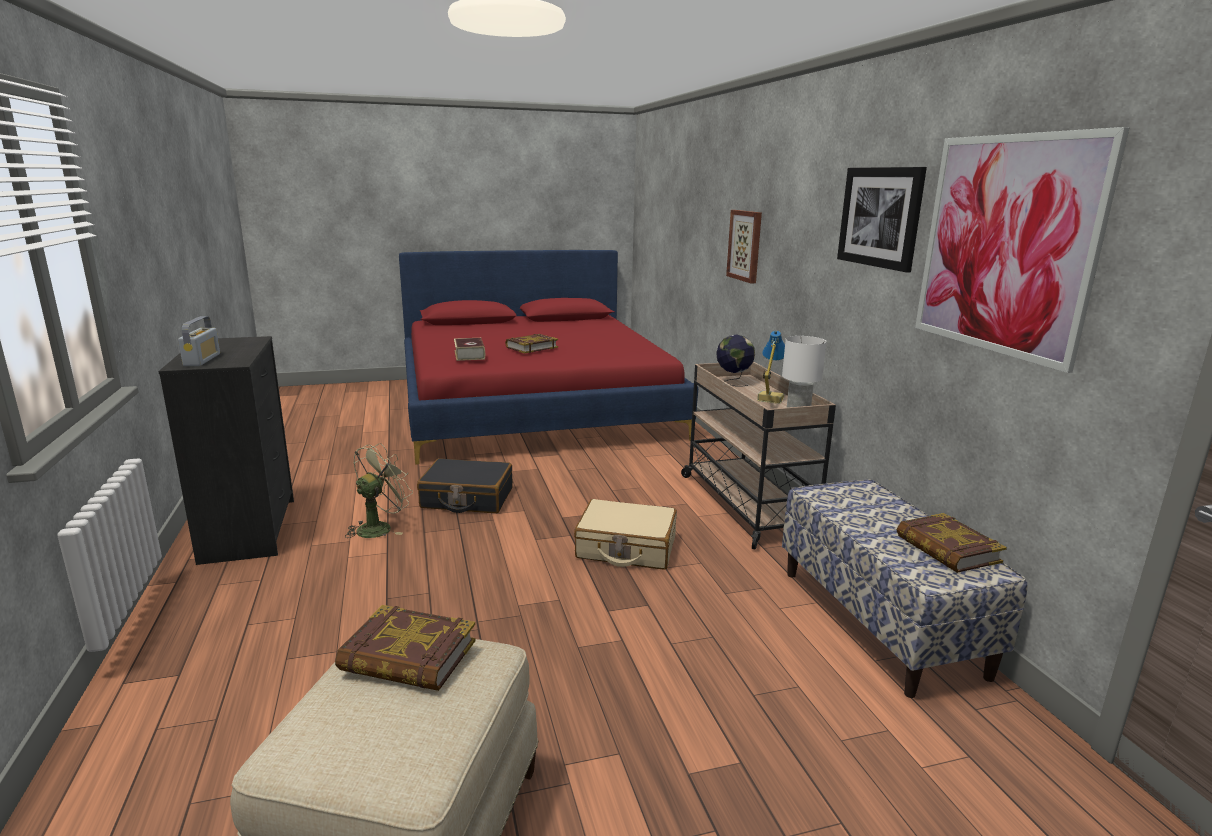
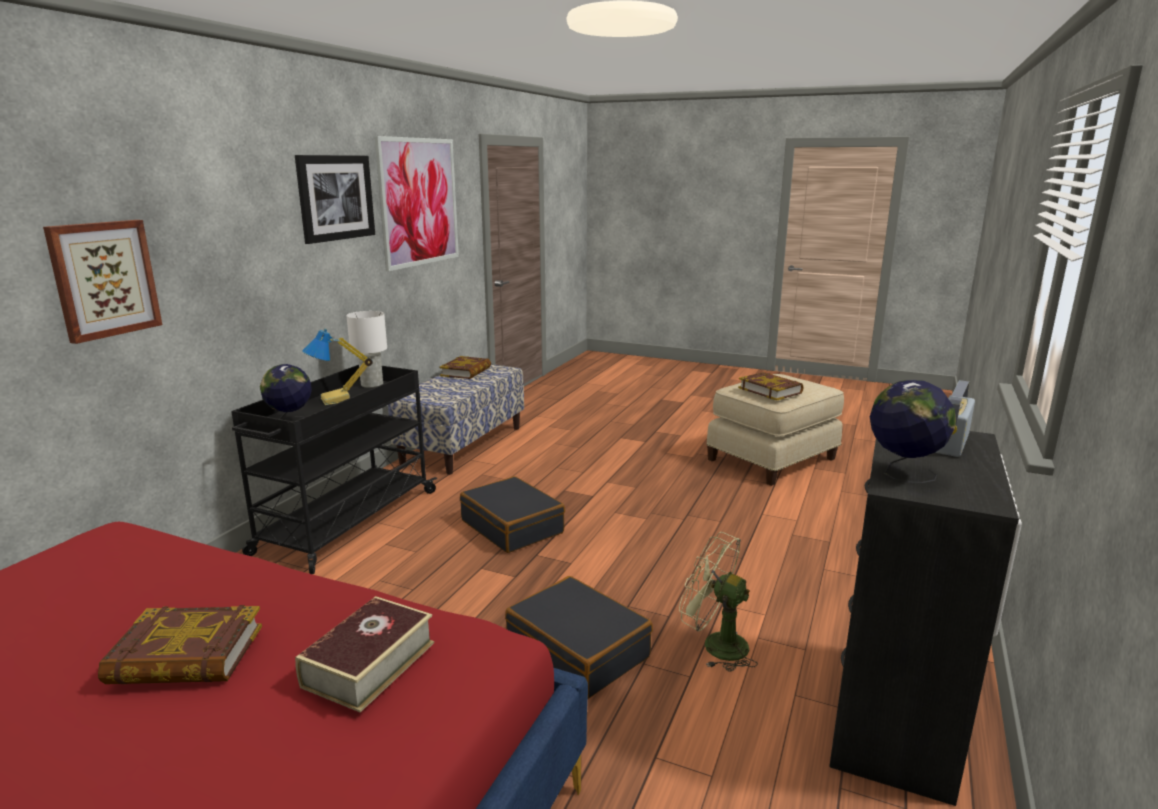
camera: 140 degrees left, 0 degrees up
green fan [345,443,413,538] -> green fan turned 45 degrees clockwise [679,532,758,672]
beige suitcase [574,499,677,570] -> black suitcase [460,476,565,553]
beige cart [681,362,836,550] -> black cart [232,365,437,574]
none -> globe [870,380,956,483]

